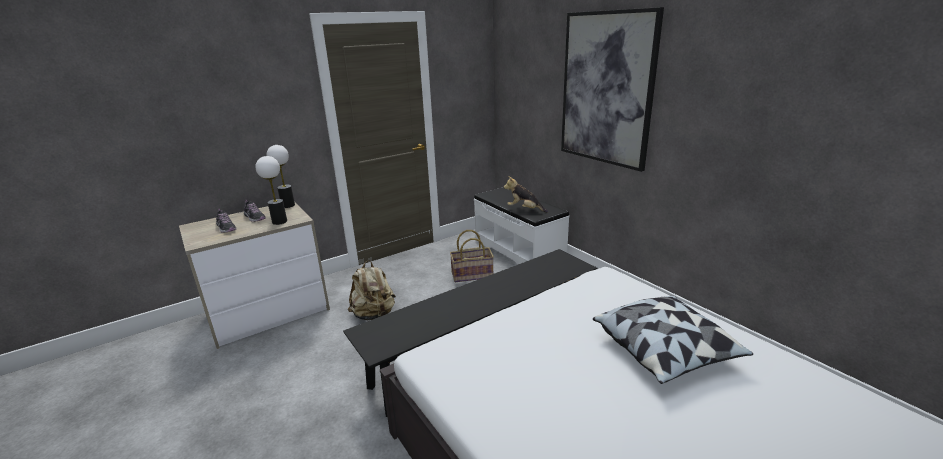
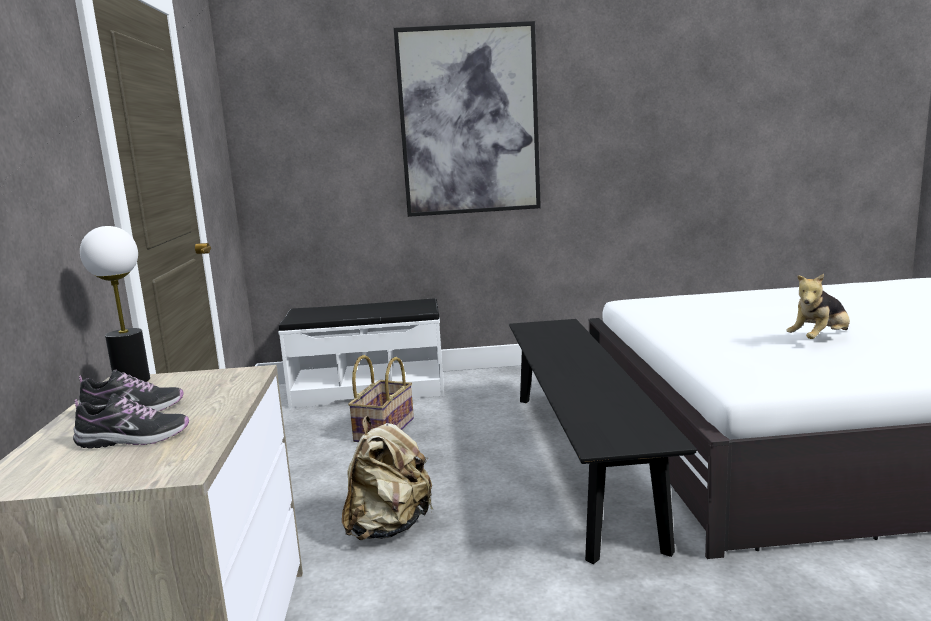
camera: 60 degrees left, 10 degrees down
table lamp [255,156,287,225] -> none
plush toy [504,176,548,213] -> plush toy moved to [786,274,850,339]
pillow [593,296,753,384] -> none

